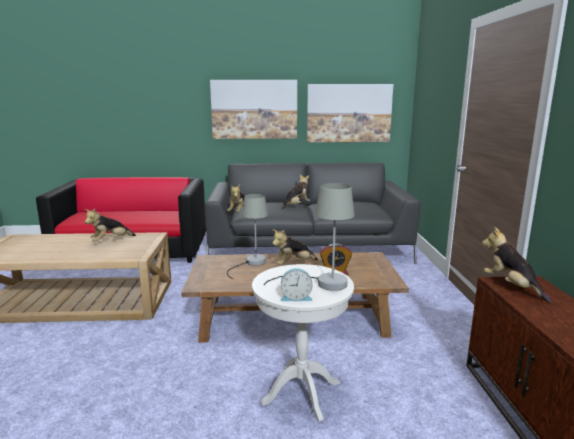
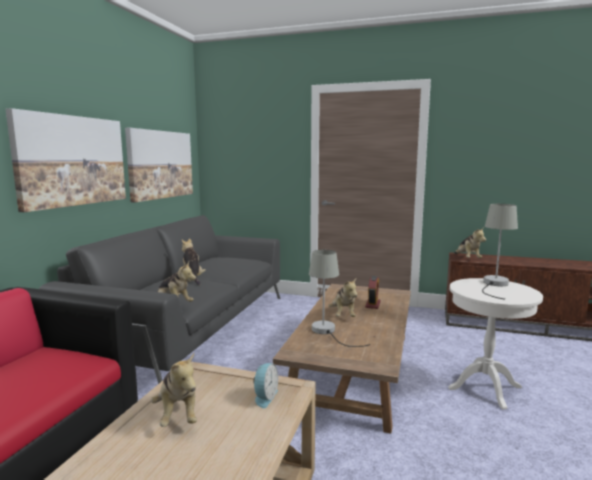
camera: 70 degrees left, 5 degrees down
alarm clock [281,268,313,301] -> alarm clock moved to [253,363,278,408]
plush toy [482,227,551,302] -> plush toy turned 90 degrees counterclockwise [454,227,486,258]

